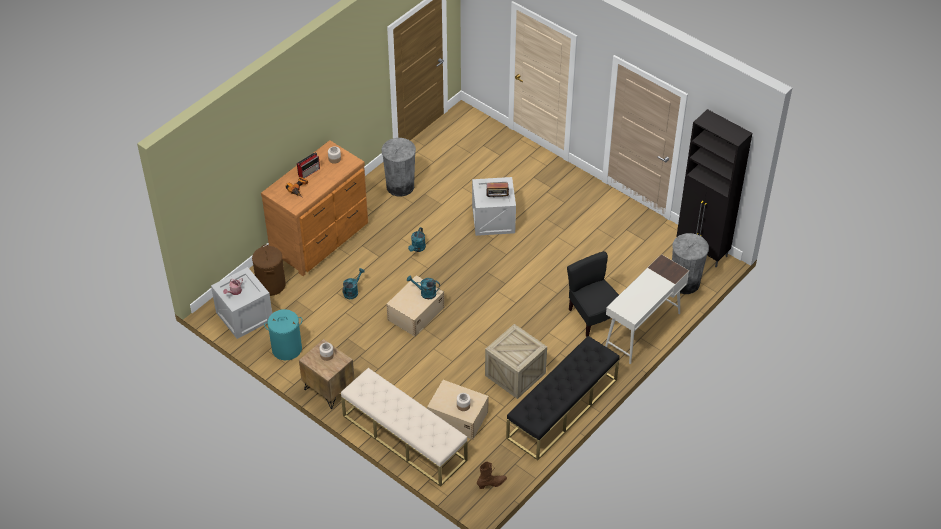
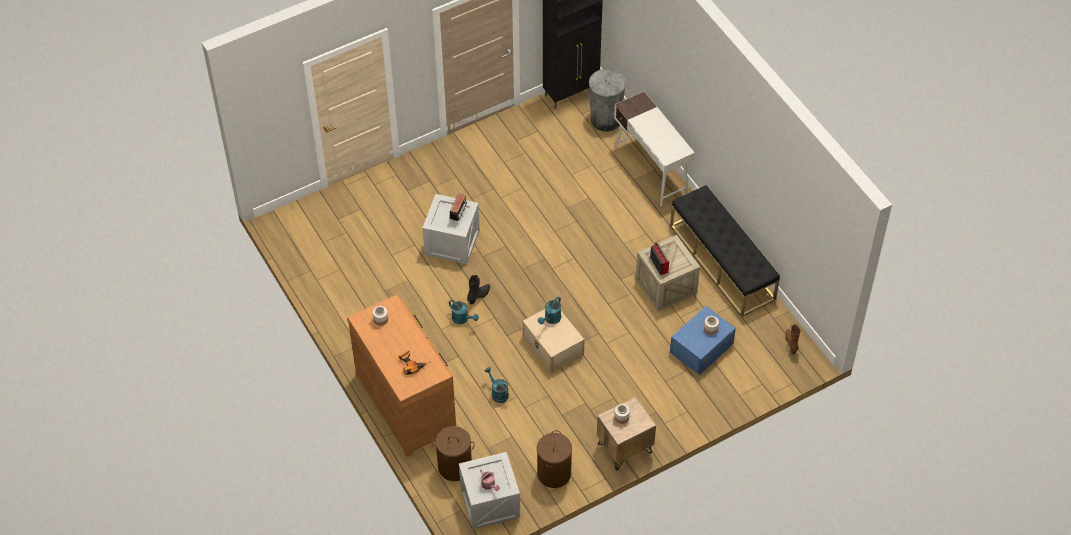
camera: 70 degrees left, 5 degrees up
turquoise laundry basket [264,309,302,360] -> brown laundry basket [537,430,572,488]
radio [297,153,320,179] -> radio moved to [650,242,669,275]
beige bench [341,368,468,487] -> none
grey trash can [381,138,416,197] -> none
beige storage box [427,380,489,440] -> blue storage box [670,306,736,375]
black chair [567,251,619,337] -> none
none -> black boot [467,275,490,305]

